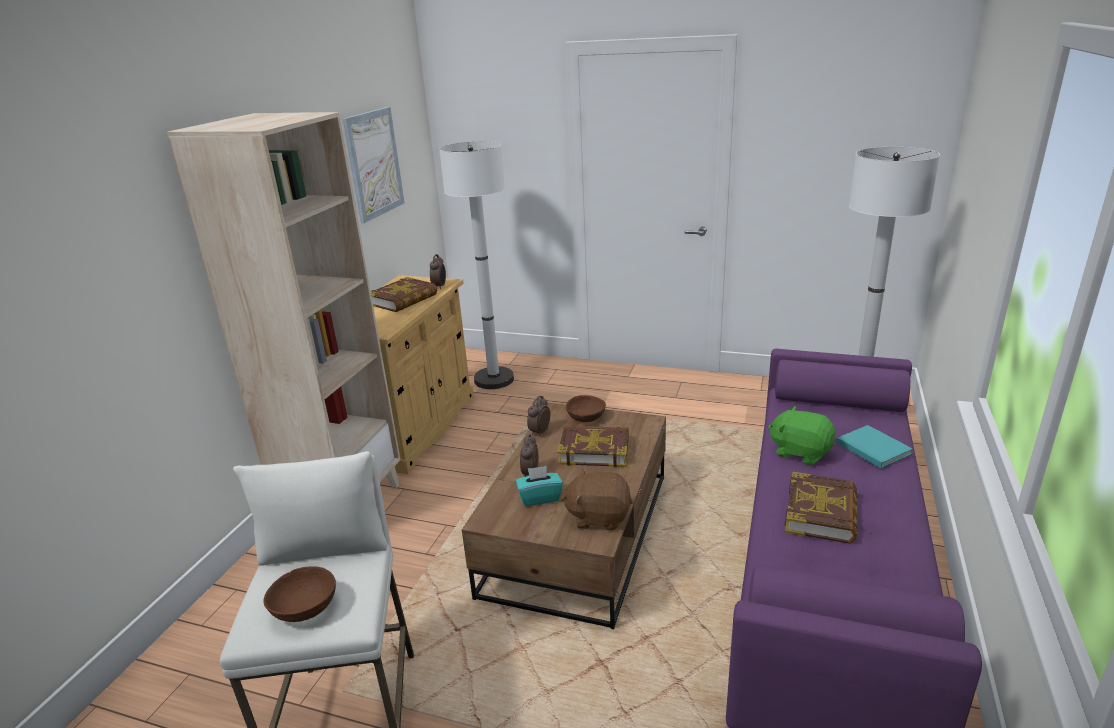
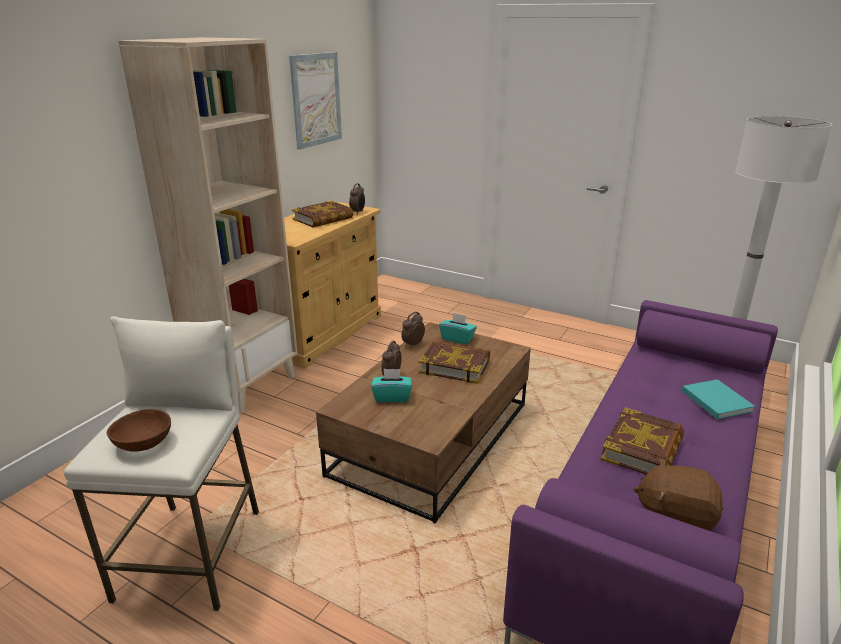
camera: 10 degrees right, 0 degrees up
white floor lamp [439,141,514,389] -> none
brown plush toy [561,469,633,531] -> brown plush toy moved to [634,458,723,531]
brown bowl [566,395,606,422] -> turquoise tissue box [439,313,477,344]
green plush toy [768,406,835,465] -> none

